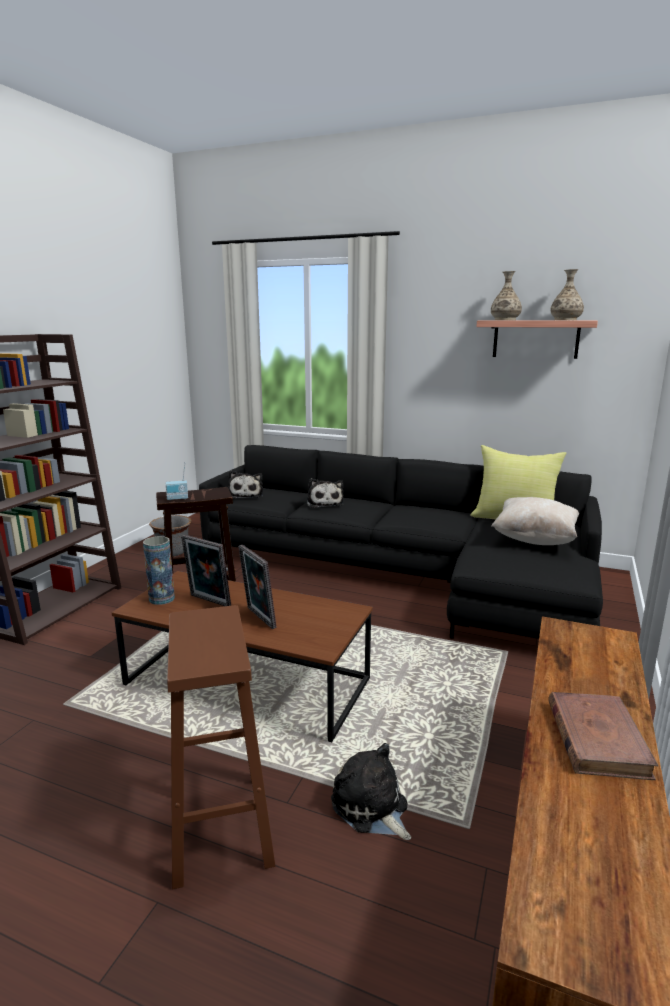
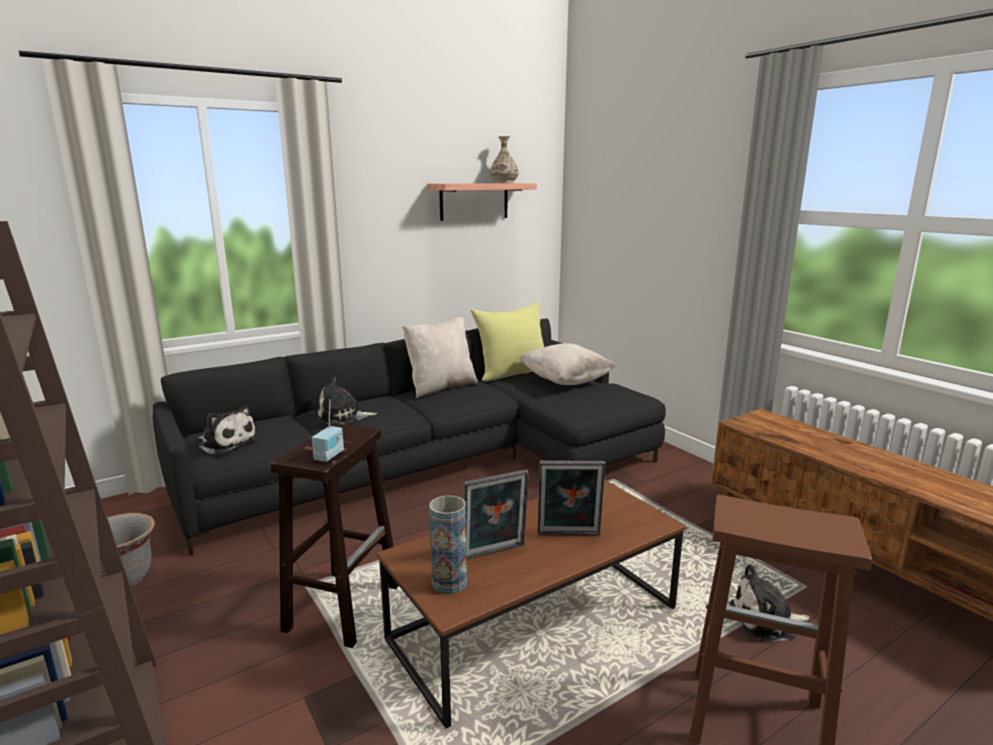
camera: 55 degrees left, 0 degrees up
plush toy [307,478,344,508] -> plush toy turned 150 degrees clockwise [318,377,377,424]
vase [491,271,522,320] -> none
brown book [548,692,659,780] -> none
none -> beige pillow [403,317,478,398]

